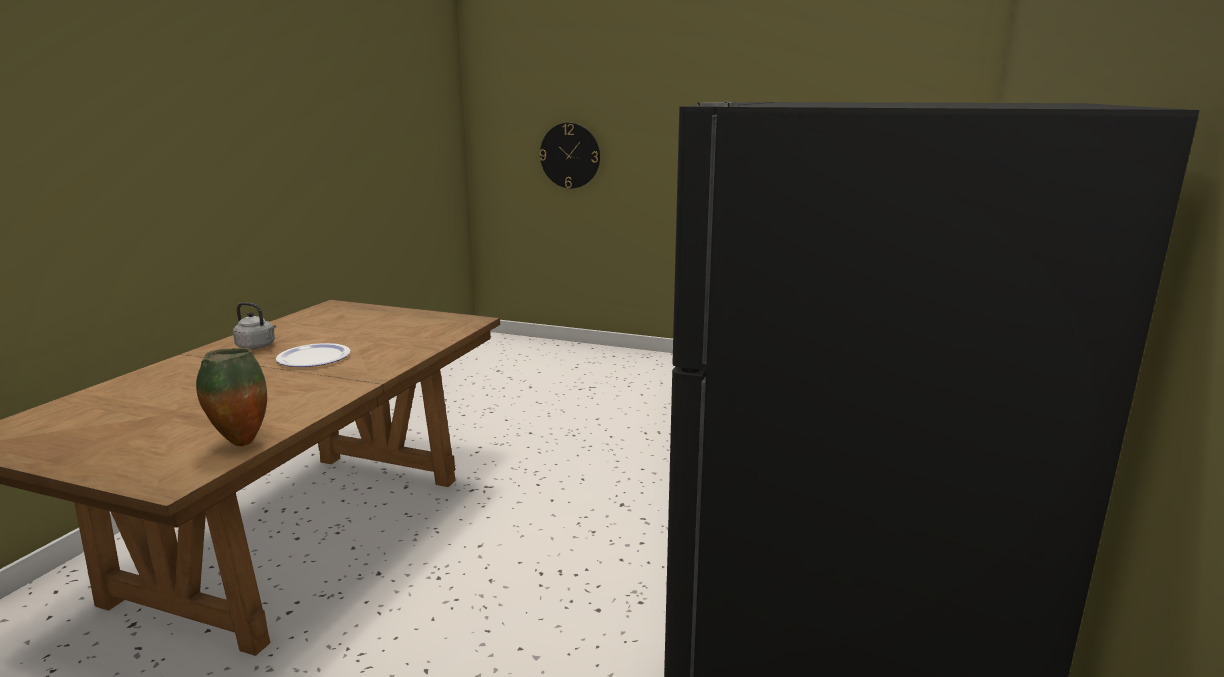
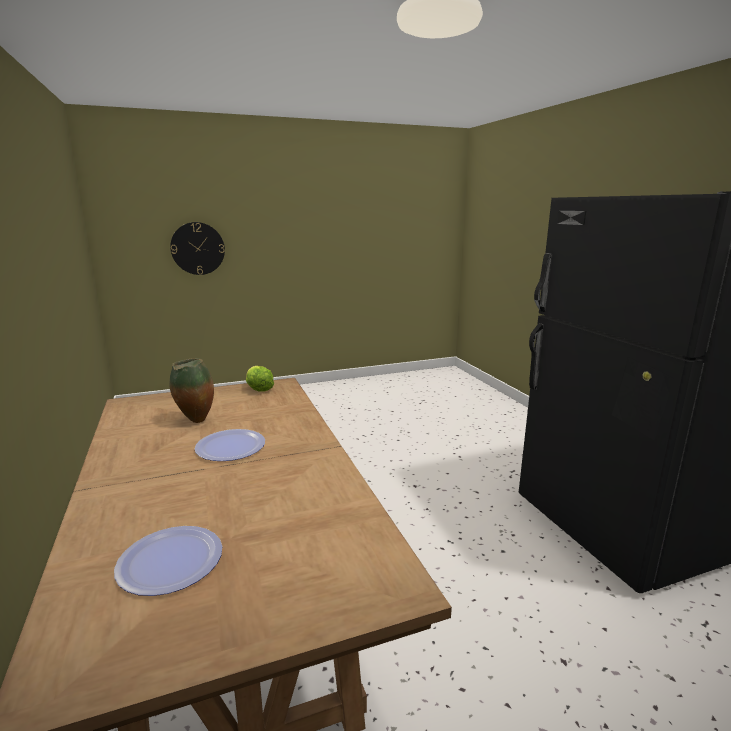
camera: 40 degrees left, 0 degrees up
vase [196,348,267,446] -> vase moved to [170,358,214,423]
grey kettle [233,302,276,349] -> none
none -> plate [114,526,222,596]
none -> lettuce [246,366,274,392]

